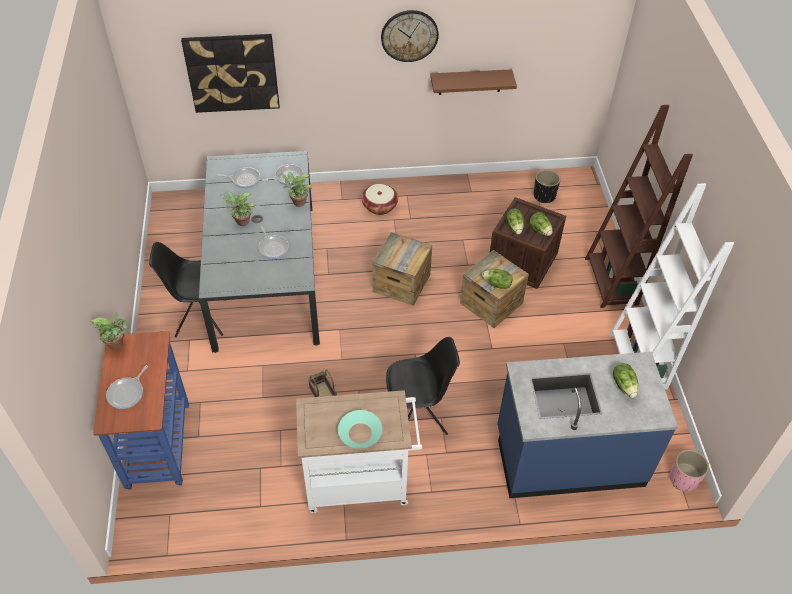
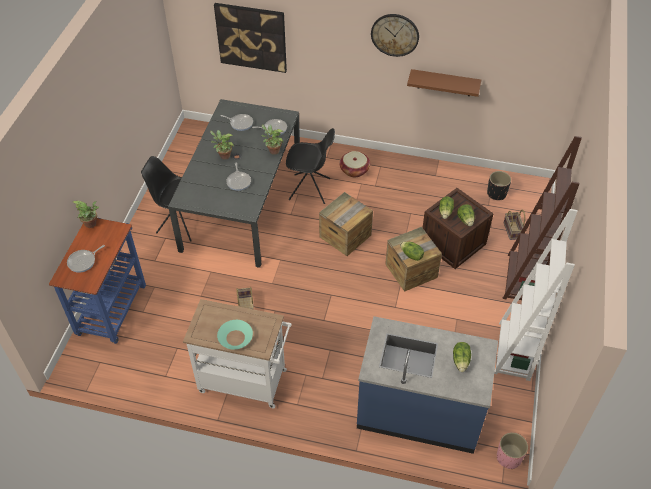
camera: 20 degrees right, 0 degrees up
black chair [386,337,460,435] -> black chair moved to [286,128,335,204]
none -> basket [504,210,525,240]

